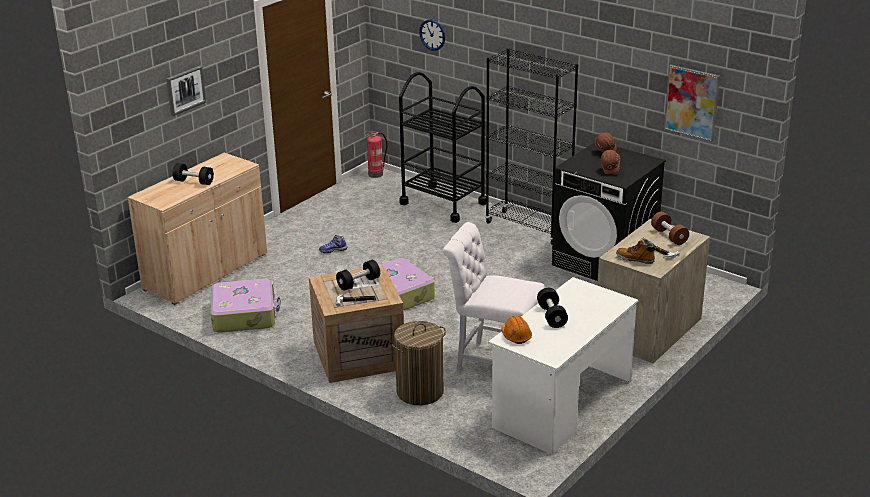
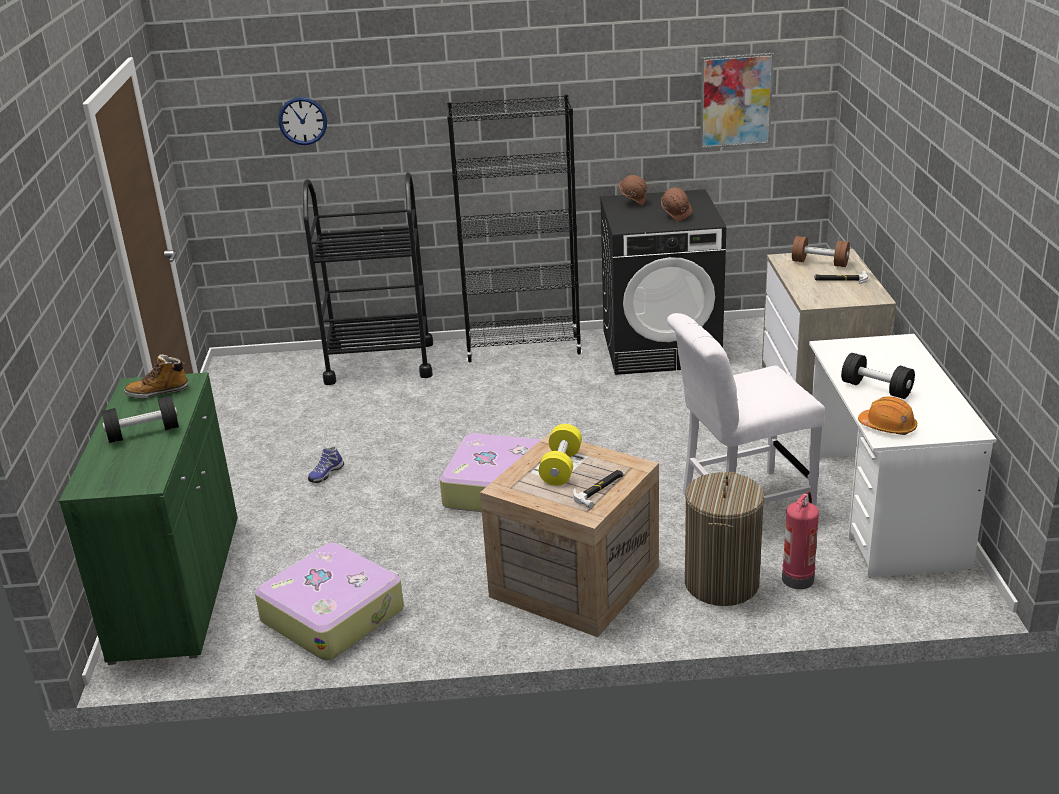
camera: 40 degrees left, 0 degrees up
beige cabinet [127,153,267,305] -> green cabinet [59,372,238,665]
picture [166,65,206,116] -> none
black dumbbell [336,260,380,291] -> yellow dumbbell [539,424,582,486]
fire extinguisher [364,131,388,178] -> fire extinguisher moved to [782,491,819,589]
boot [616,238,656,264] -> boot moved to [124,354,189,399]

